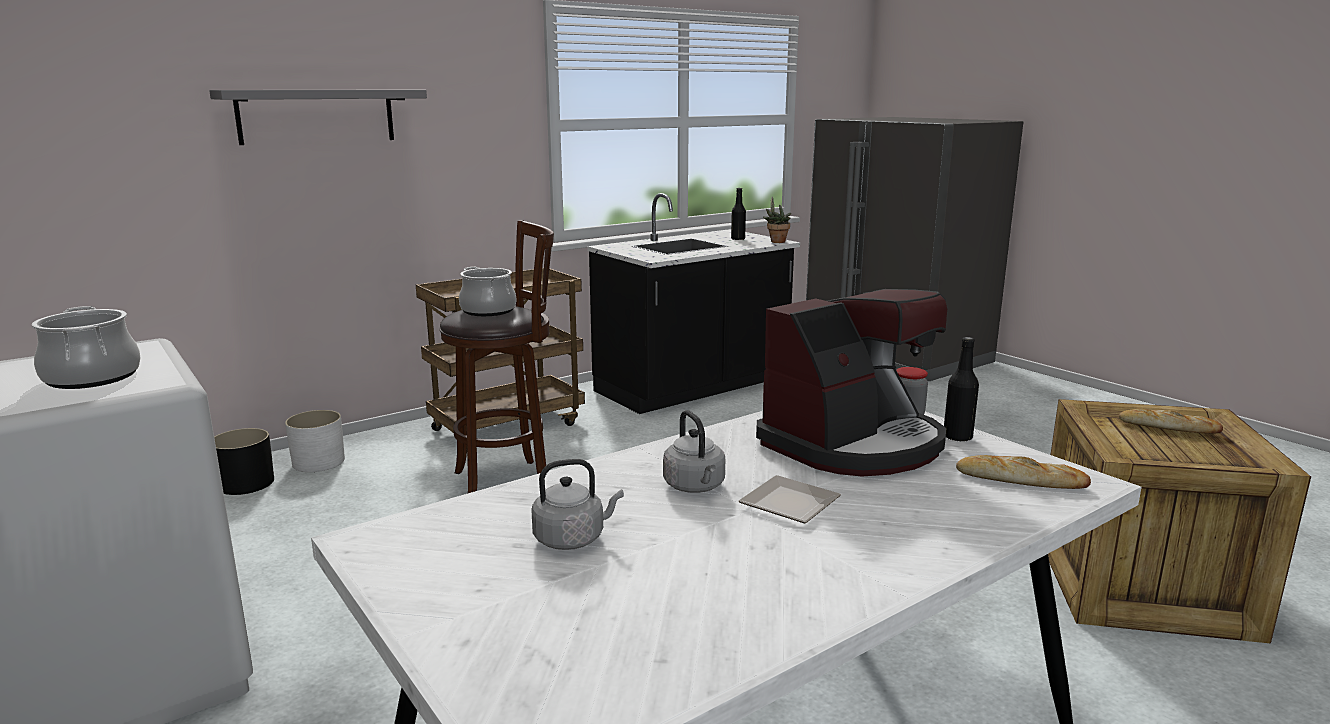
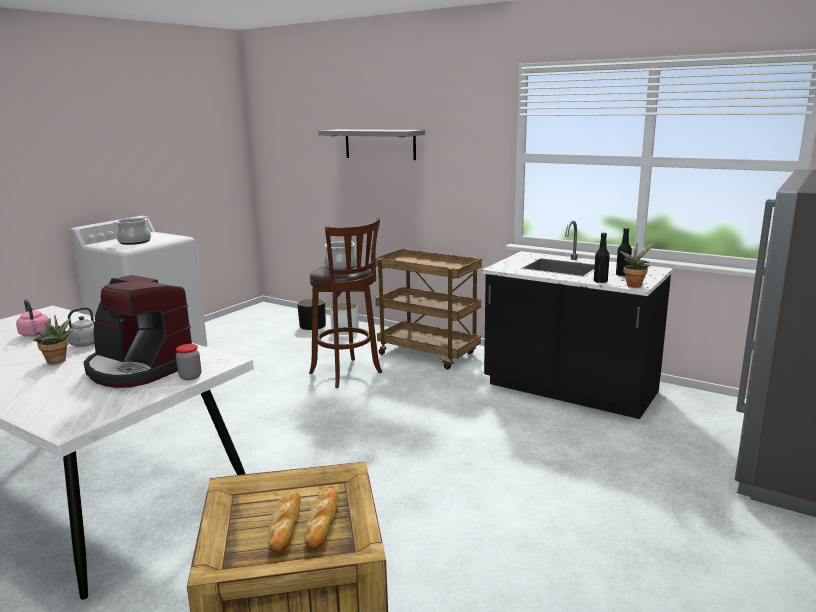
camera: 70 degrees right, 0 degrees up
grey kettle [531,459,624,550] -> pink kettle [16,299,49,336]
plate [738,475,841,523] -> potted plant [33,315,73,364]
black bottle [944,337,979,442] -> black bottle moved to [594,233,610,283]
bread [956,455,1091,489] -> bread moved to [268,491,300,553]

